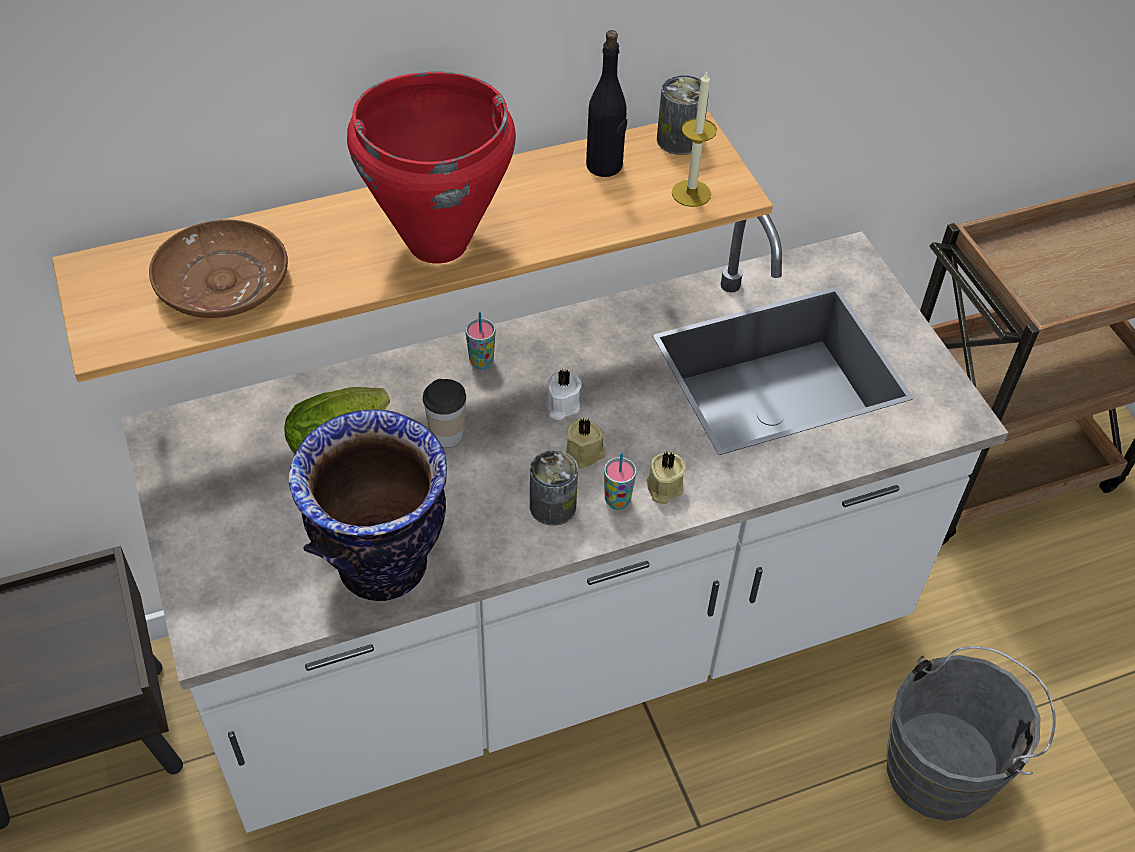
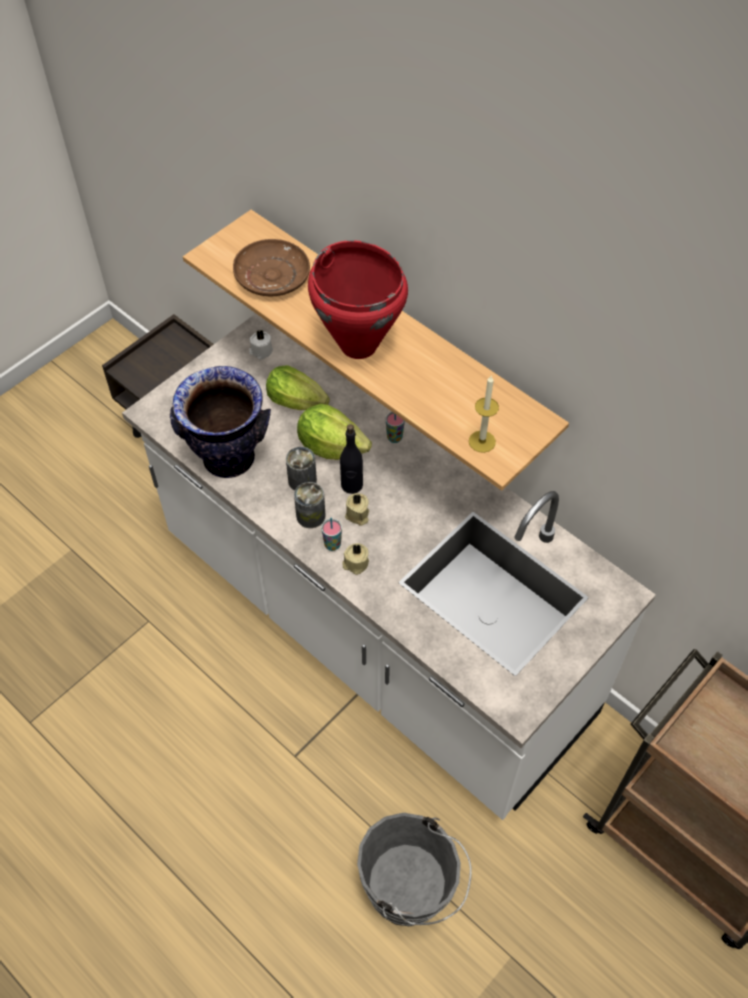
camera: 65 degrees right, 5 degrees up
cup [423,379,466,448] -> lettuce [297,403,372,460]
white candle [546,368,582,420] -> white candle moved to [249,330,273,360]
black bottle [586,30,627,177] -> black bottle moved to [340,424,363,494]
can [657,75,709,155] -> can moved to [286,447,317,491]

